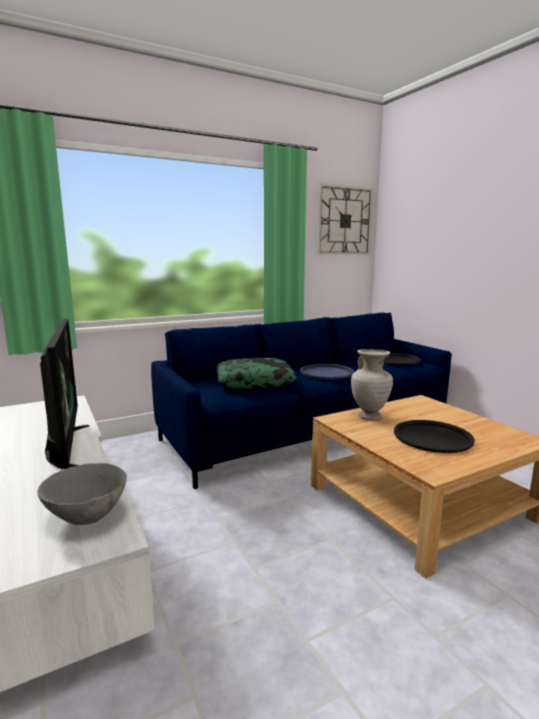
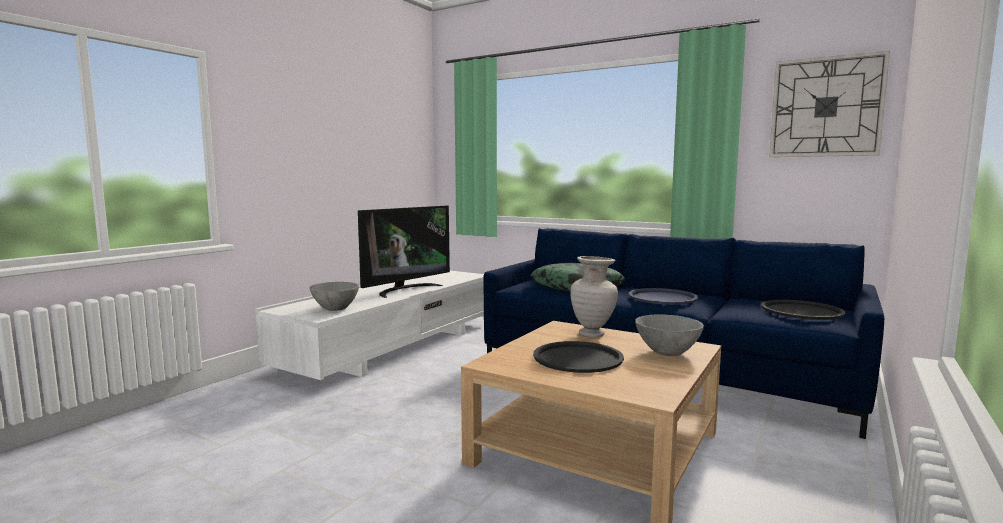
camera: 60 degrees right, 5 degrees down
none -> grey bowl [635,314,704,356]

